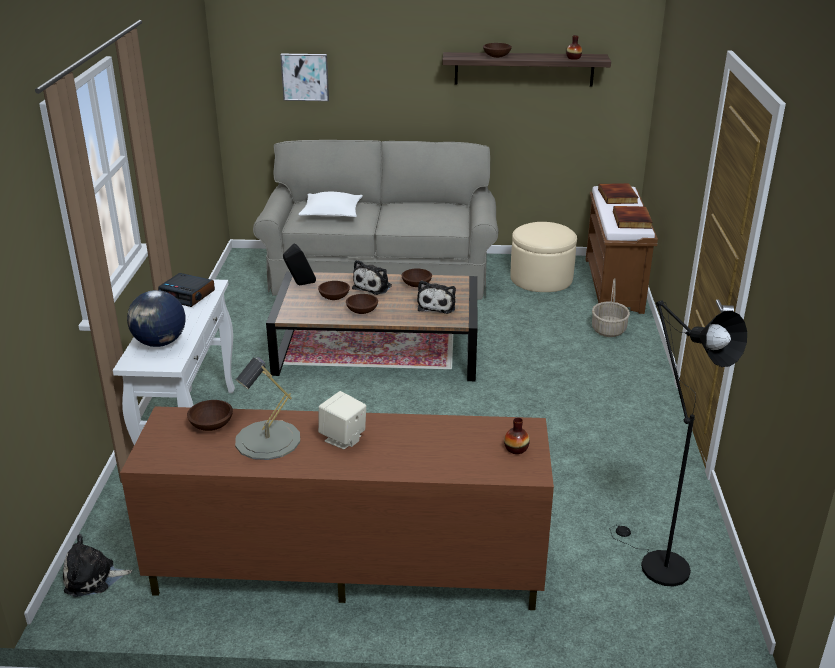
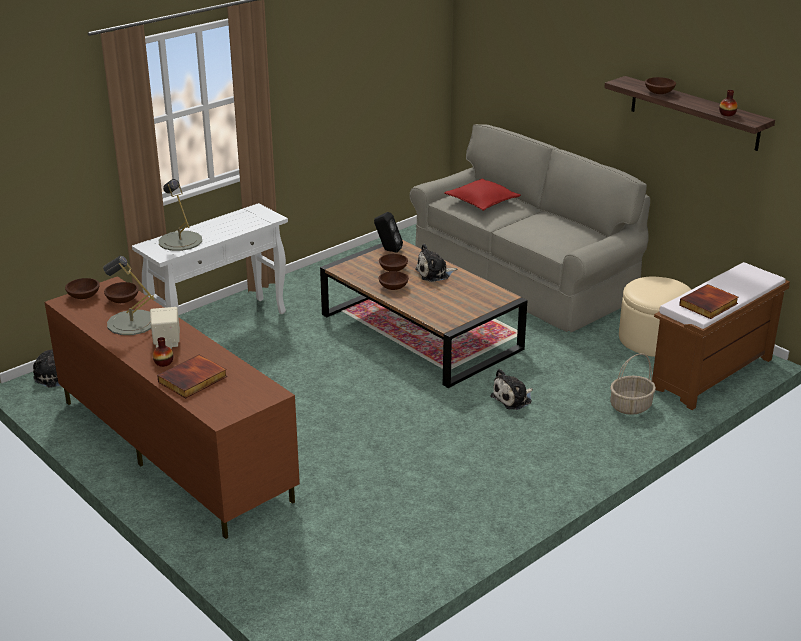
camera: 45 degrees right, 0 degrees up
globe [127,290,186,347] -> grey table lamp [159,179,202,251]
alarm clock [158,273,215,307] -> none
picture [280,54,329,101] -> none
white pillow [298,192,363,217] -> red pillow [444,178,521,211]
brown bowl [401,269,432,287] -> brown bowl moved to [65,278,100,299]
plush toy [417,280,456,314] -> plush toy moved to [491,369,533,410]
vase [504,417,530,454] -> vase moved to [153,337,173,367]
book [598,183,639,204] -> book moved to [157,355,227,399]
black floor lamp [610,300,747,586] -> none

